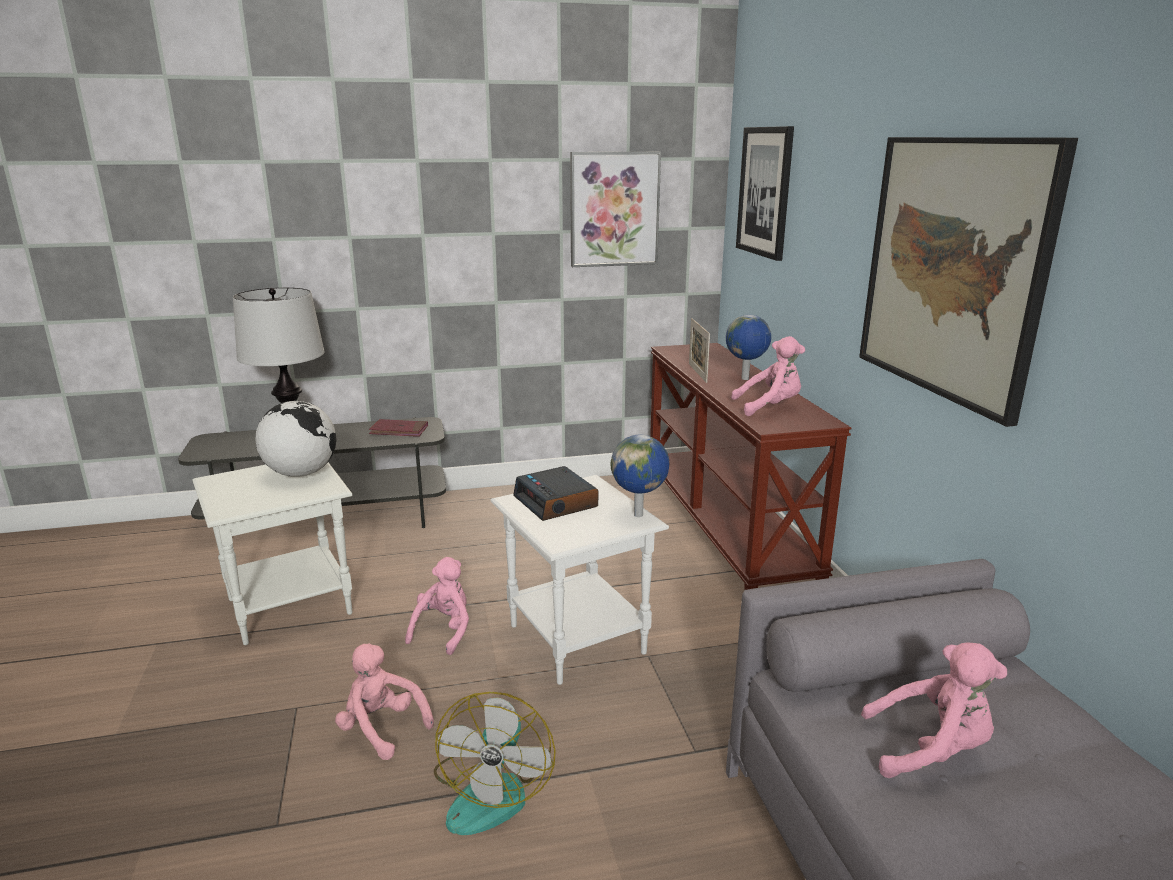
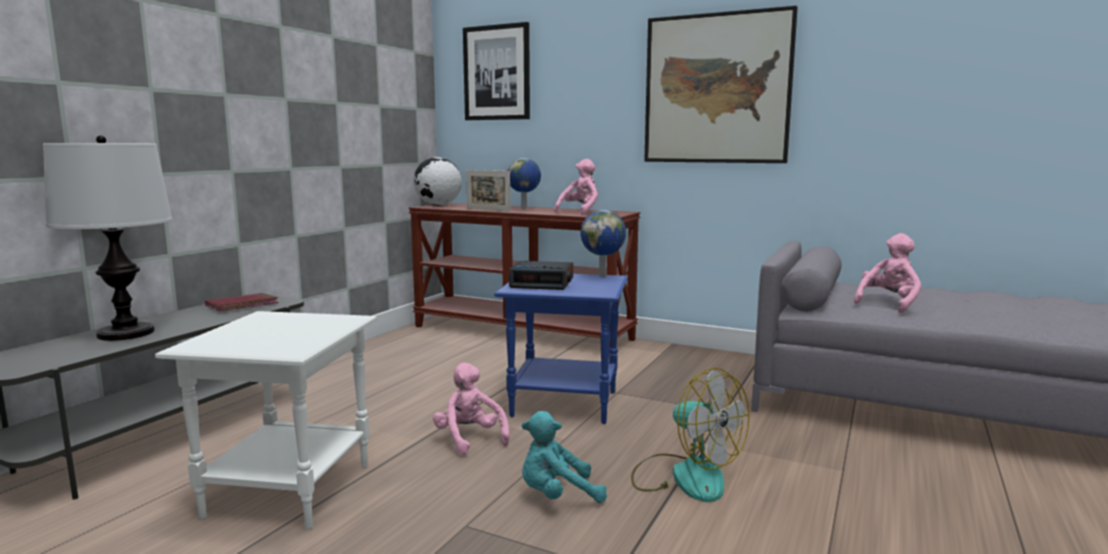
camera: 50 degrees left, 10 degrees down
globe [255,401,336,477] -> globe moved to [413,157,462,206]
pink plush toy [335,643,434,760] -> turquoise plush toy [522,411,607,503]
white side table [491,475,669,685] -> blue side table [494,274,628,424]
picture [570,152,661,267] -> none

